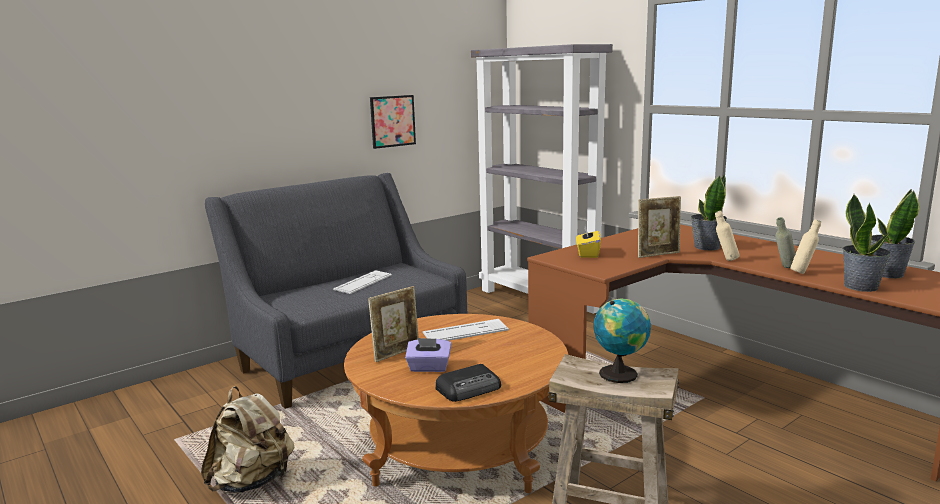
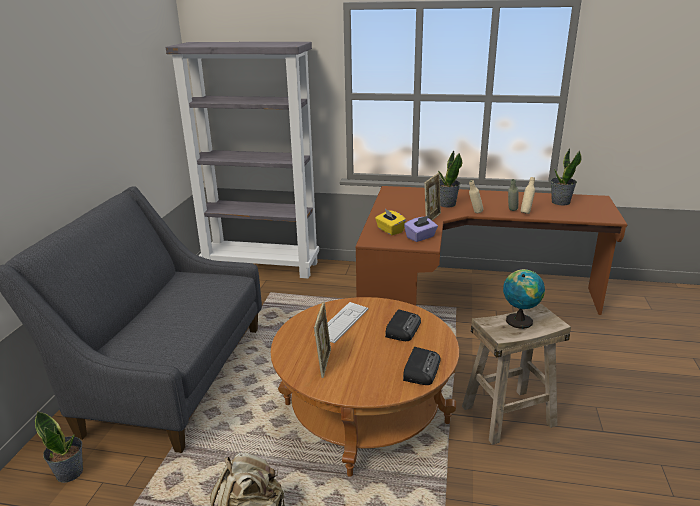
camera: 40 degrees left, 10 degrees up
keyboard [333,270,392,294] -> none
picture [370,95,416,149] -> none
purple tissue box [405,338,451,372] -> purple tissue box moved to [404,216,438,242]
potted plant [842,194,891,292] -> potted plant moved to [35,411,83,483]
none -> radio [385,309,421,341]

